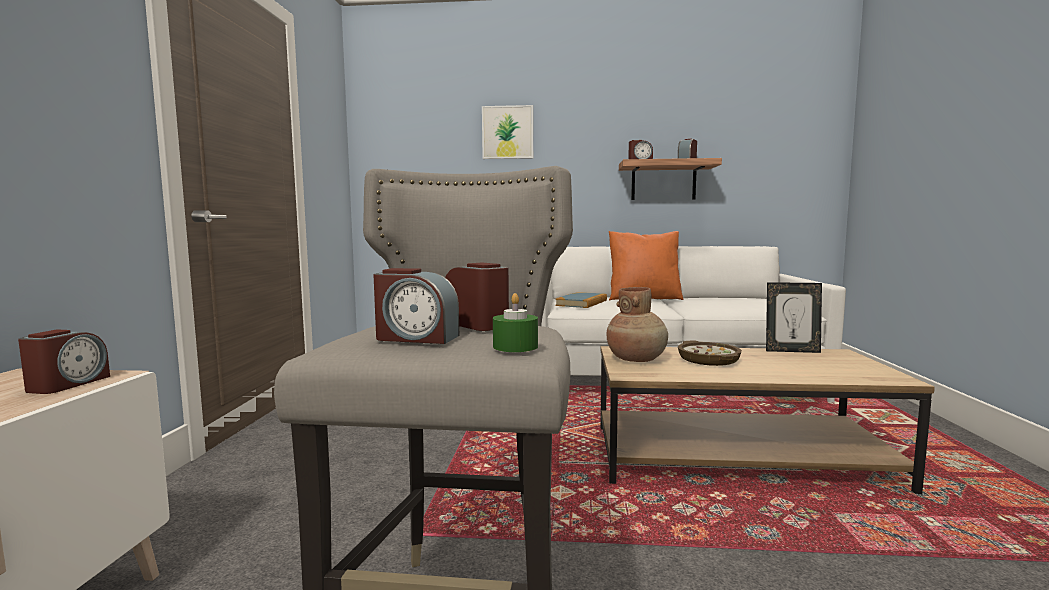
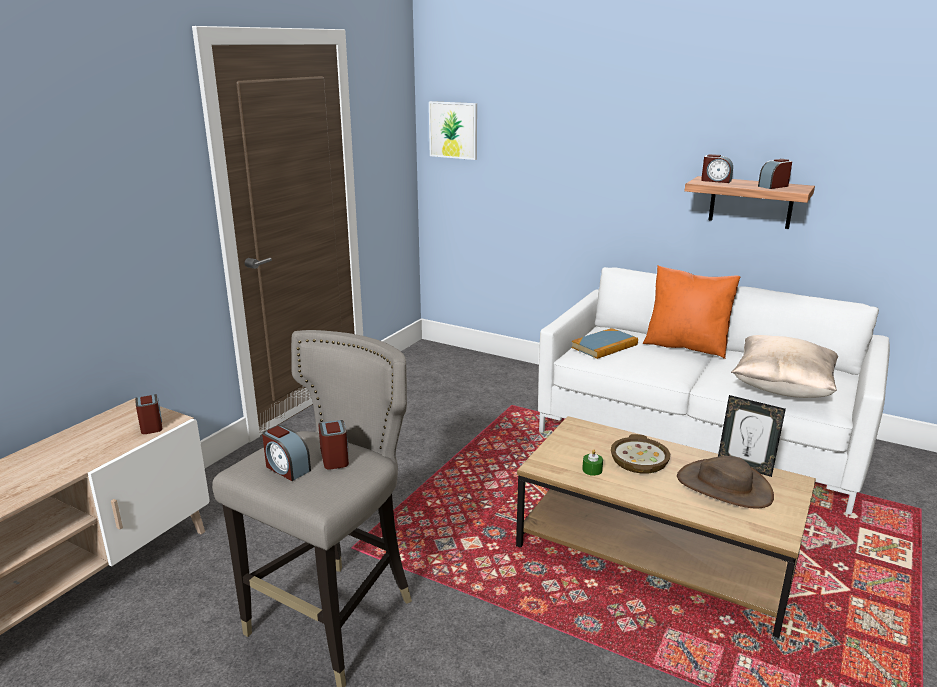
camera: 25 degrees right, 15 degrees up
alarm clock [18,329,110,394] -> alarm clock turned 60 degrees counterclockwise [135,394,162,434]
picture [482,105,533,159] -> picture moved to [429,101,477,160]
green candle [493,293,538,352] -> green candle moved to [582,449,603,476]
brown vase [607,287,668,362] -> none
none -> brown hat [677,456,774,508]
none -> beige pillow [731,335,838,398]

